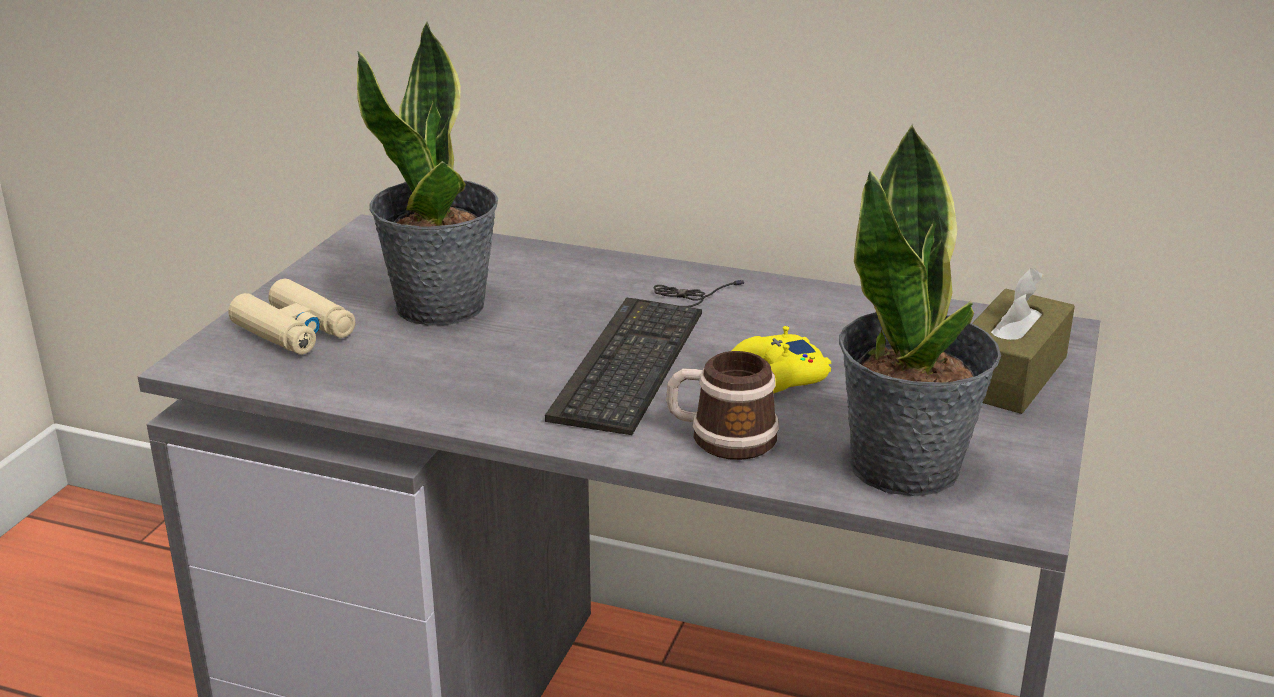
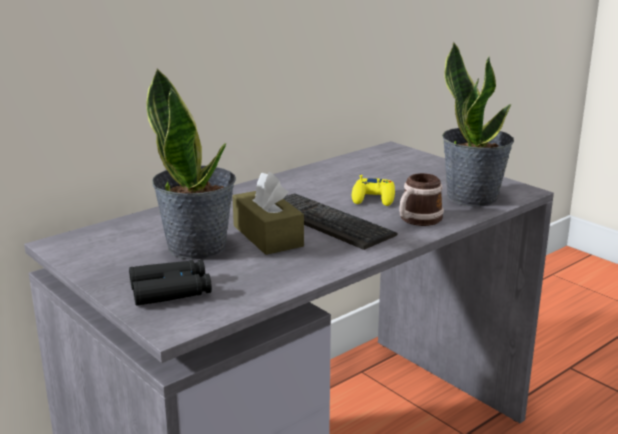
camera: 60 degrees left, 5 degrees down
beige binoculars [228,279,355,355] -> black binoculars [129,260,212,306]
brown tissue box [972,268,1075,414] -> brown tissue box moved to [233,172,304,255]

